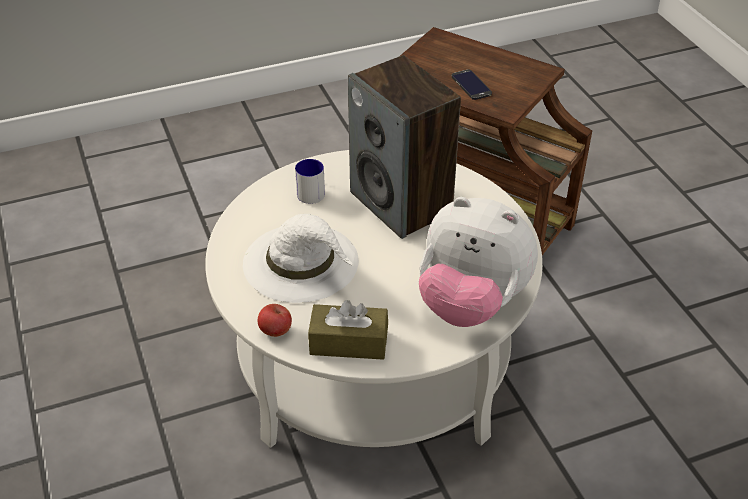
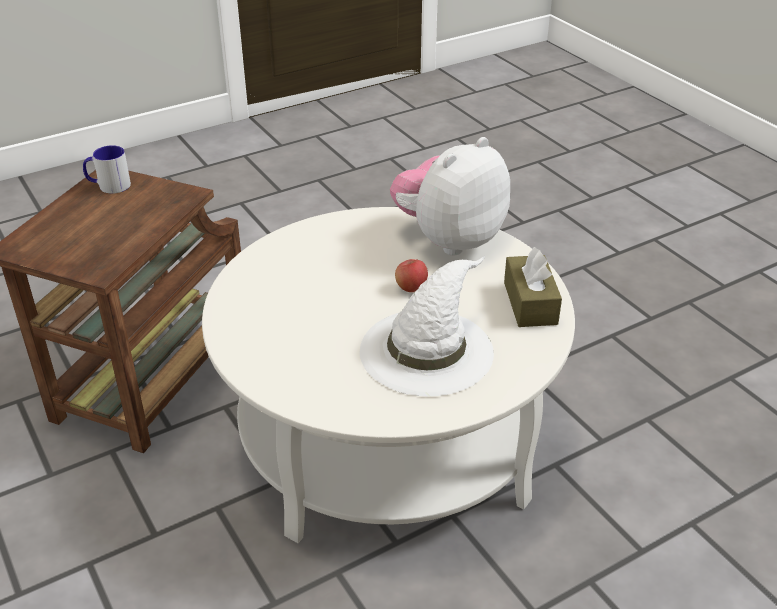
camera: 100 degrees left, 5 degrees down
apple [258,304,292,337] -> apple moved to [395,259,428,292]
mug [295,159,325,204] -> mug moved to [83,145,131,194]
speaker [348,55,461,239] -> none
plush toy [419,197,538,327] -> plush toy turned 150 degrees counterclockwise [390,137,510,256]
phone [452,70,492,100] -> none

